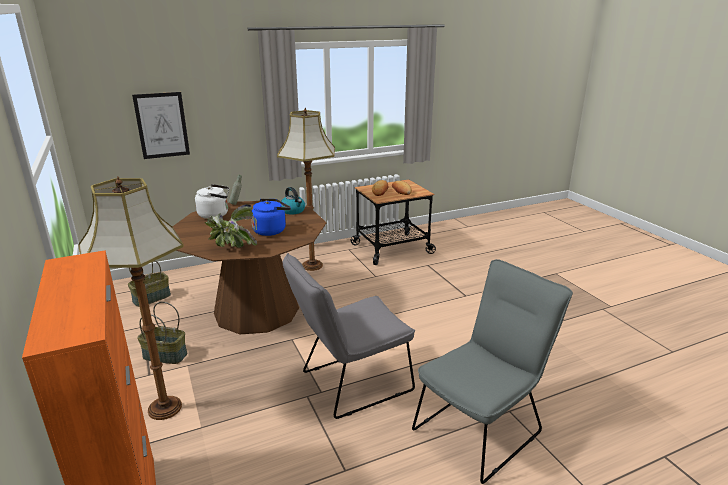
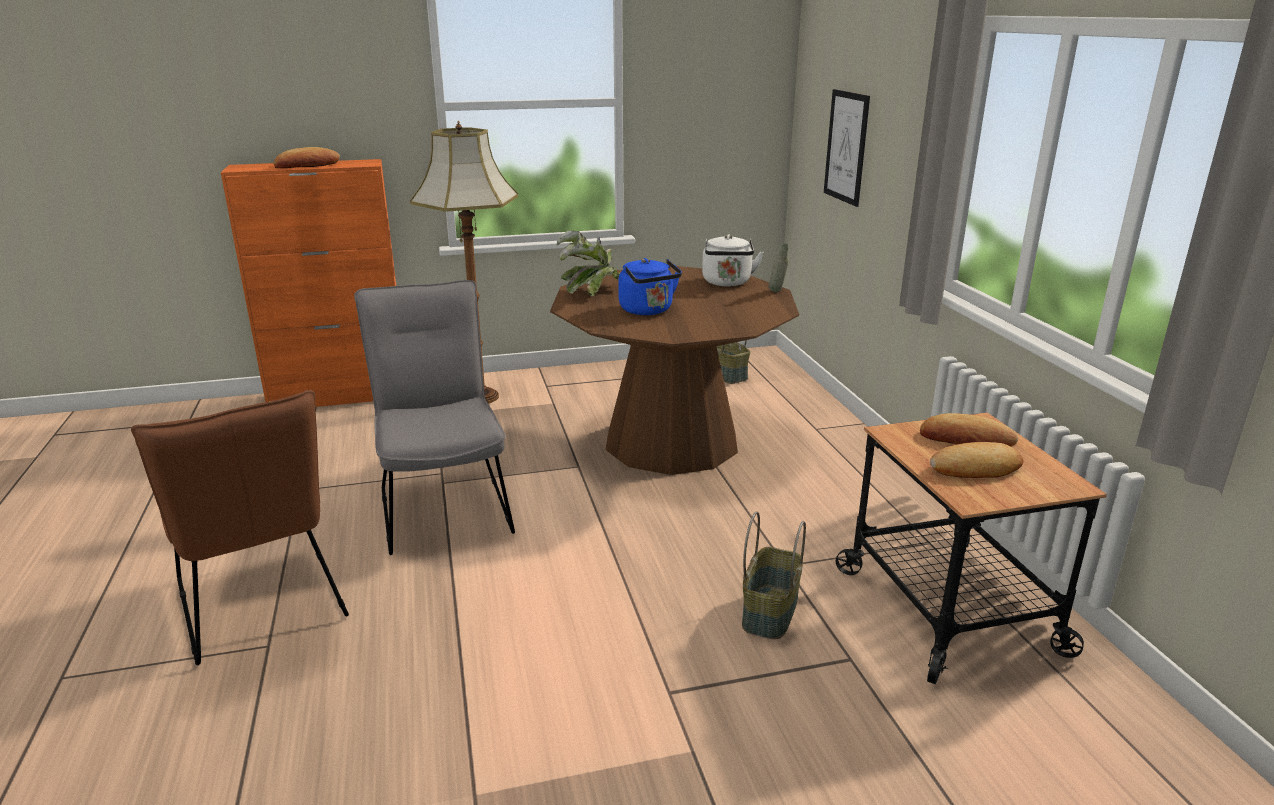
camera: 100 degrees right, 0 degrees up
basket [137,302,187,364] -> basket moved to [742,511,806,639]
floor lamp [277,108,335,271] -> none
kettle [281,187,305,214] -> none
grey chair [412,259,573,484] -> brown chair [131,390,349,665]
none -> bread [274,147,340,168]

